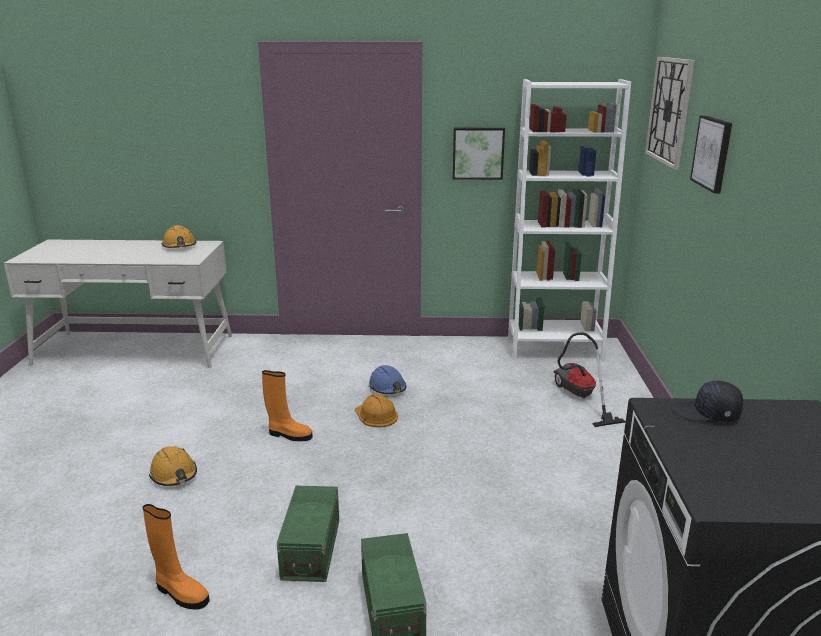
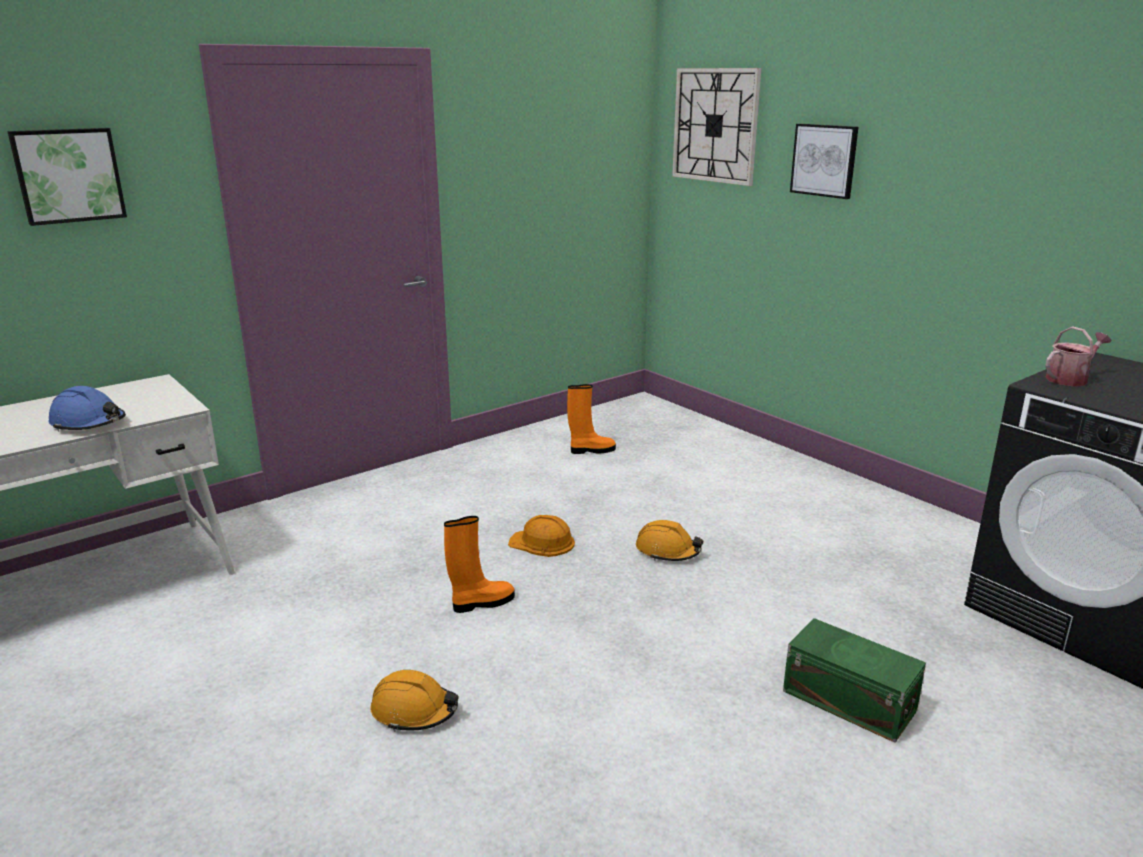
camera: 40 degrees left, 0 degrees up
orange boot [143,504,210,610] -> orange boot moved to [567,384,616,454]
orange hard hat [161,225,196,248] -> orange hard hat moved to [636,520,703,561]
green storage box [277,486,339,582] -> none
blue hard hat [369,365,406,394] -> blue hard hat moved to [48,386,126,431]
picture [453,128,505,180] -> picture moved to [7,128,127,226]
white bookcase [508,79,631,361] -> none
vacuum cleaner [554,333,626,427] -> none
black cap [673,381,743,422] -> watering can [1045,327,1112,386]

